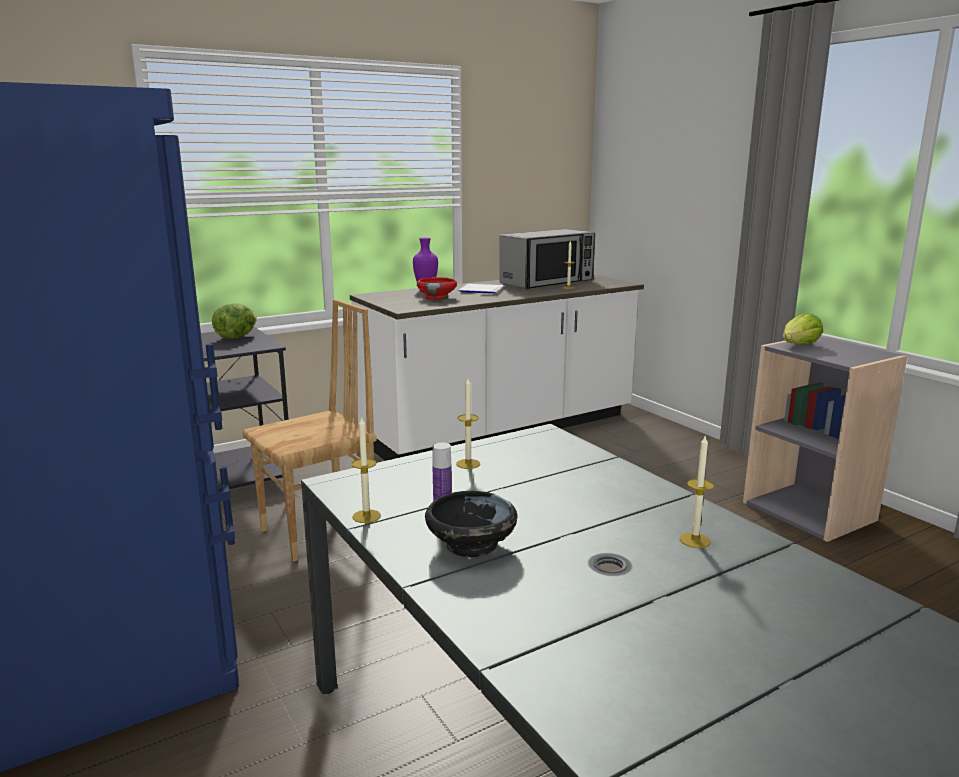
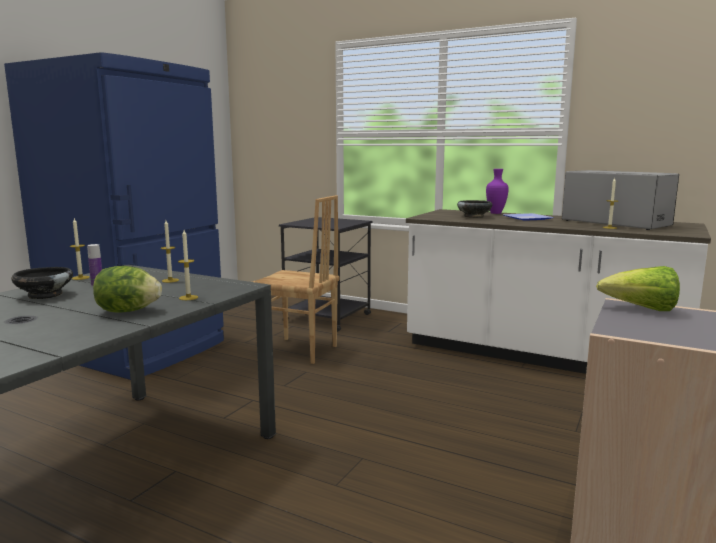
camera: 60 degrees right, 5 degrees down
lettuce [212,304,257,339] -> lettuce moved to [93,266,162,313]
red bowl [417,277,457,300] -> black bowl [457,200,493,218]
microwave [499,229,595,289] -> microwave turned 150 degrees counterclockwise [562,170,679,230]
candle [680,436,714,548] -> candle moved to [178,230,198,300]

